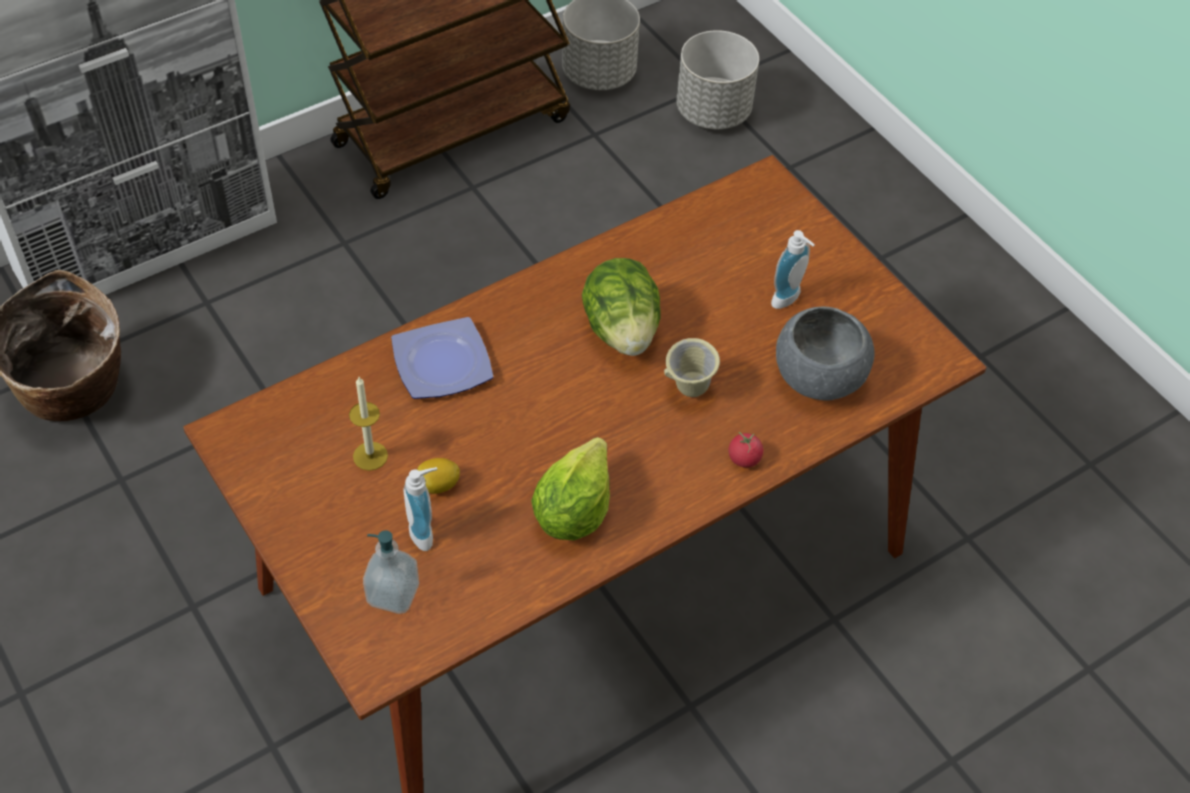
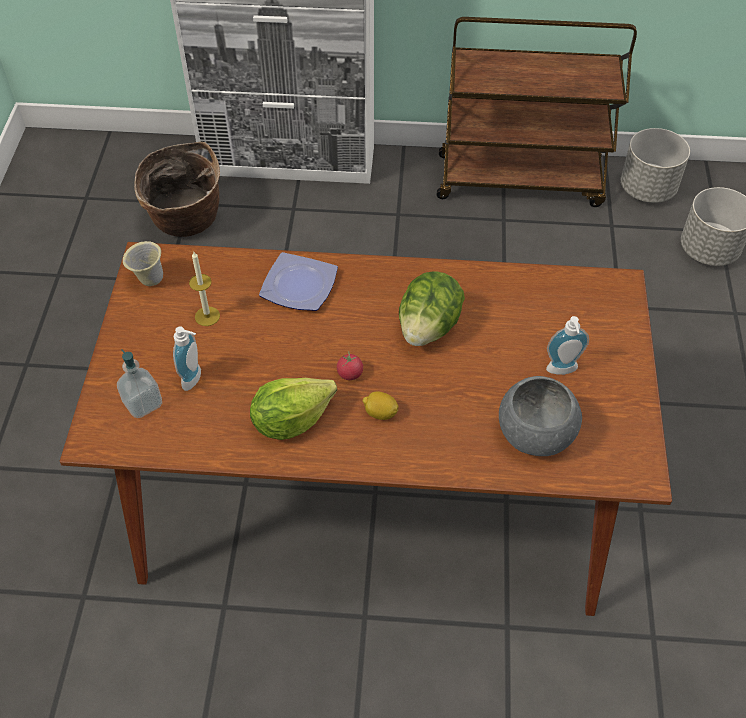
camera: 40 degrees right, 0 degrees up
lemon [417,458,460,494] -> lemon moved to [363,392,398,420]
beige mug [664,338,720,397] -> beige mug moved to [123,241,163,286]
tomato [729,432,763,467] -> tomato moved to [337,352,363,380]

